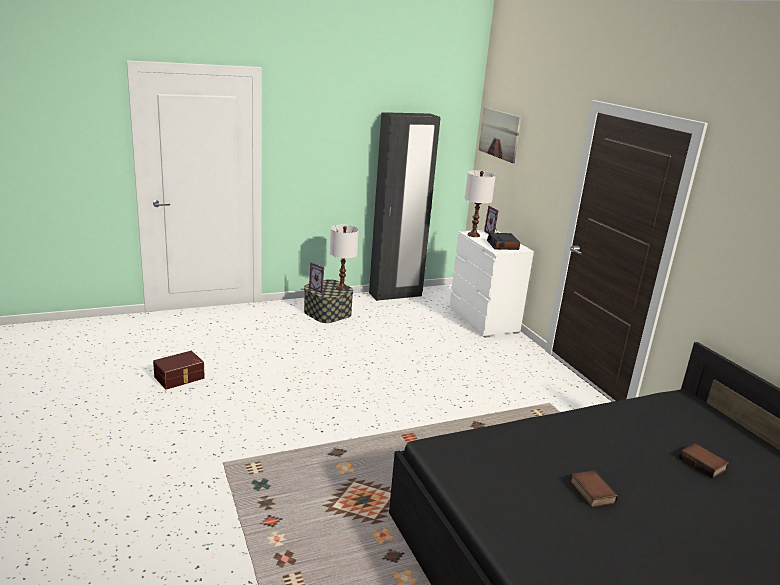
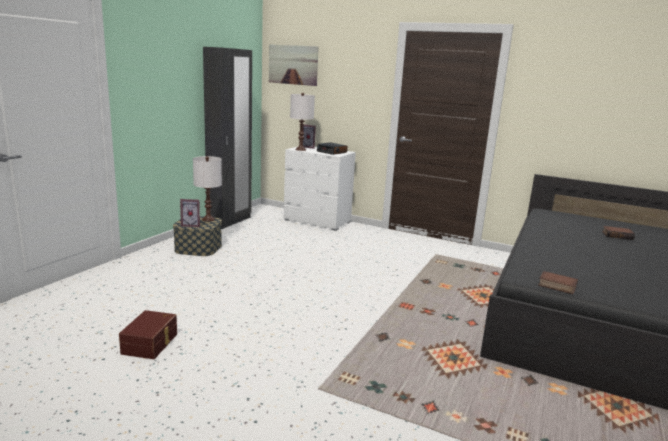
camera: 40 degrees left, 5 degrees down
book [570,470,618,508] -> book moved to [538,271,578,294]

